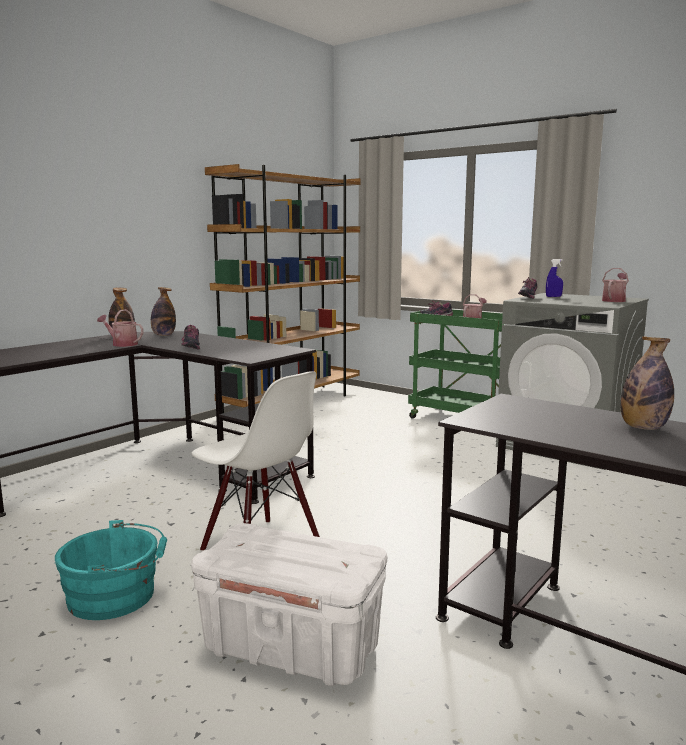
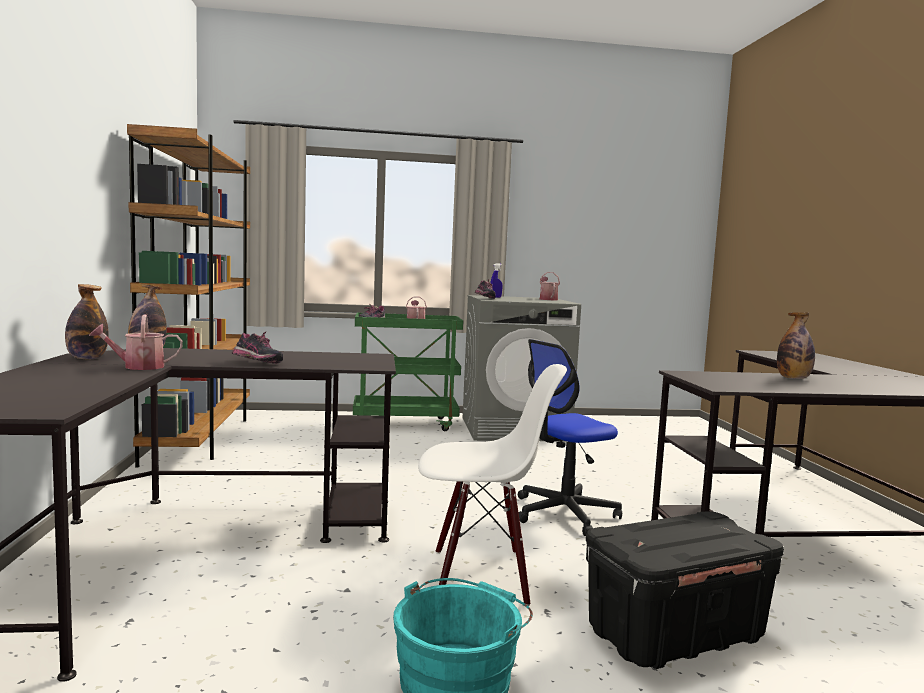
camera: 45 degrees left, 5 degrees down
white storage box [191,523,387,686] -> black storage box [586,511,784,669]
none -> office chair [518,339,622,536]

